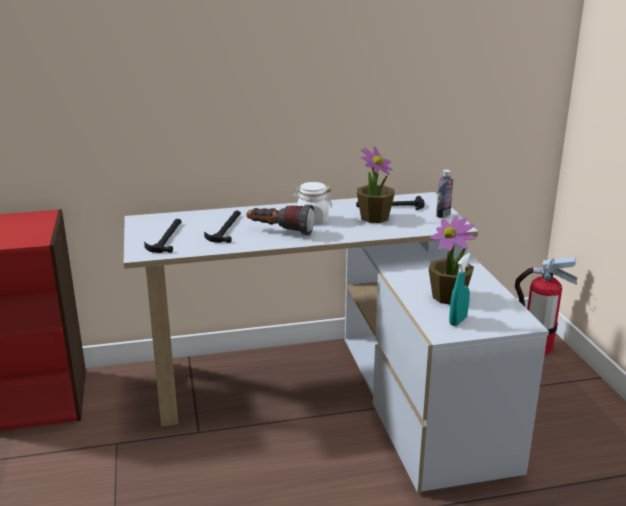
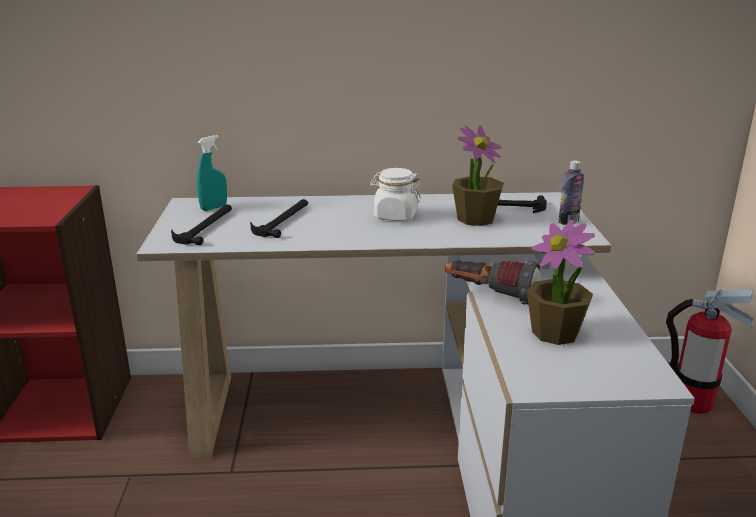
camera: 10 degrees right, 0 degrees up
flashlight [247,204,315,236] -> flashlight moved to [445,260,541,305]
turquoise spray bottle [449,253,470,326] -> turquoise spray bottle moved to [197,135,227,211]

